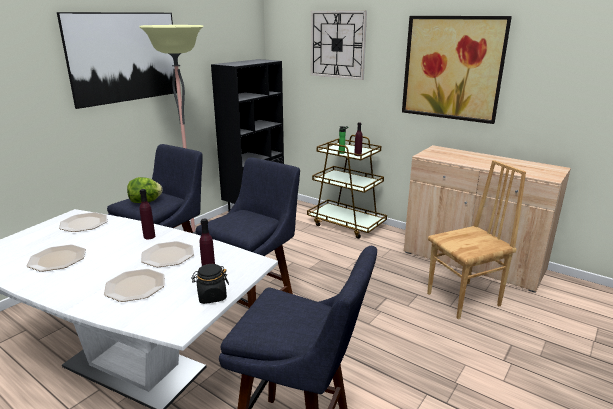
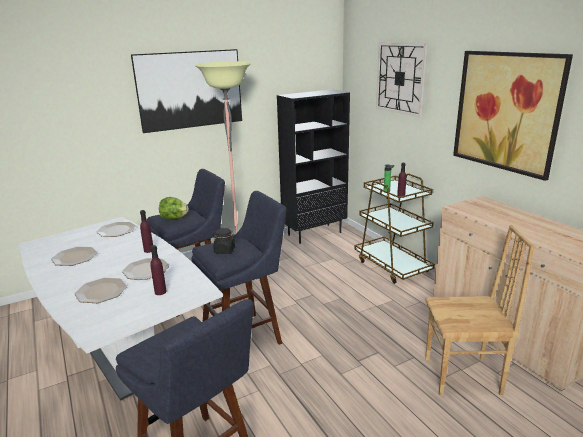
camera: 25 degrees right, 0 degrees up
black jar [191,264,229,304] -> black jar moved to [211,228,236,254]

